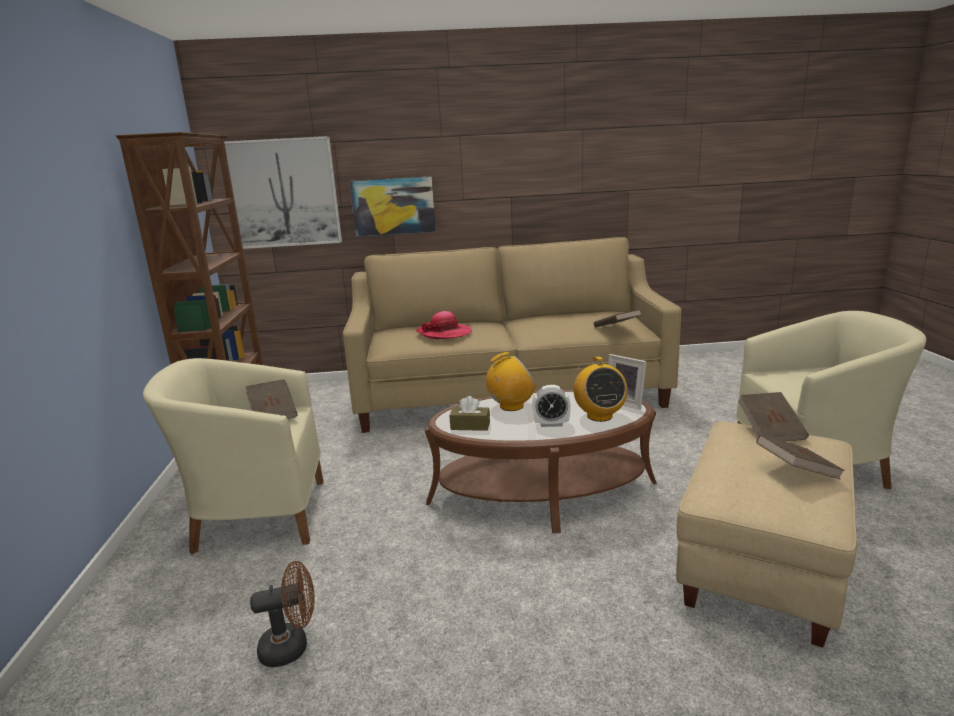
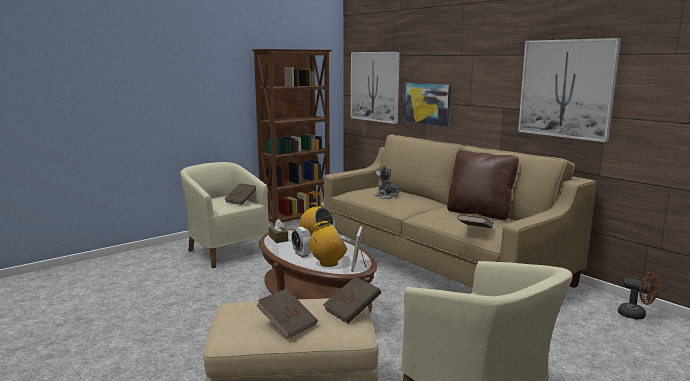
camera: 55 degrees right, 5 degrees down
brown fan [250,561,315,667] -> brown fan moved to [618,272,659,319]
hat [416,311,472,340] -> plush toy [374,165,402,199]
radio [573,357,628,422] -> radio turned 150 degrees counterclockwise [310,221,347,267]
none -> brown pillow [447,150,519,220]
none -> picture [518,38,621,142]

